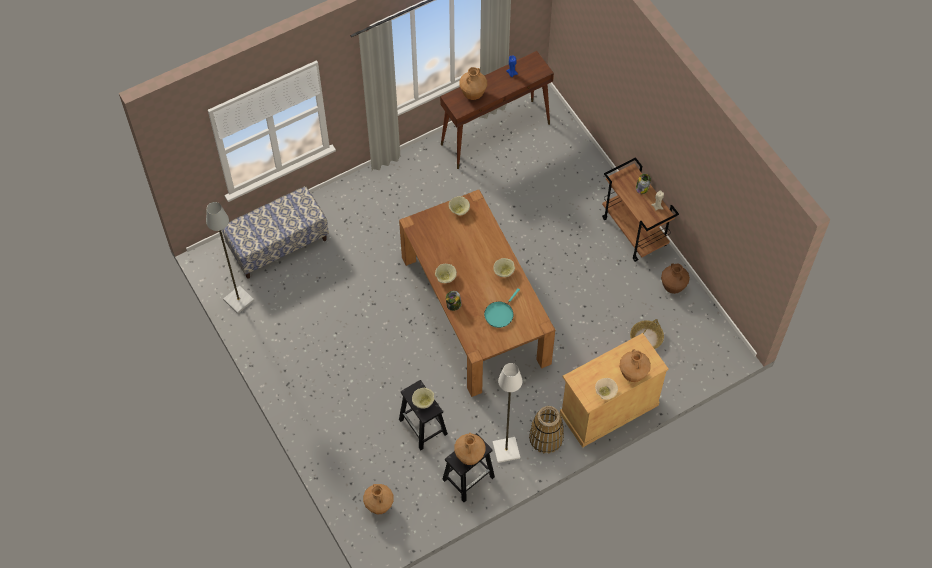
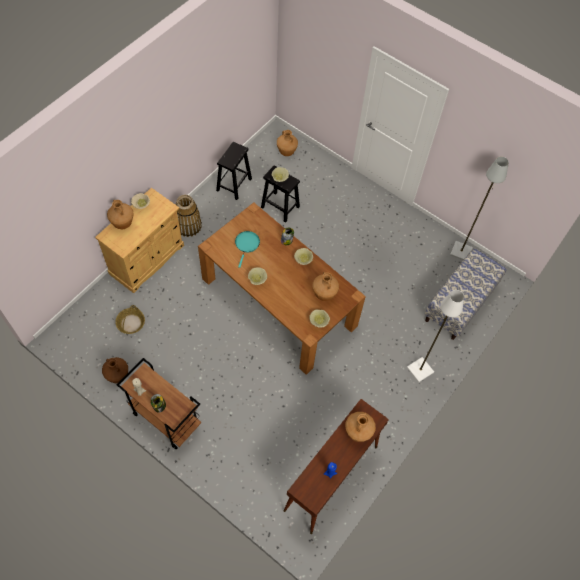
camera: 155 degrees right, 0 degrees up
brown vase [454,433,485,465] -> brown vase moved to [312,272,339,301]
white floor lamp [492,363,522,463] -> white floor lamp moved to [407,290,464,383]

